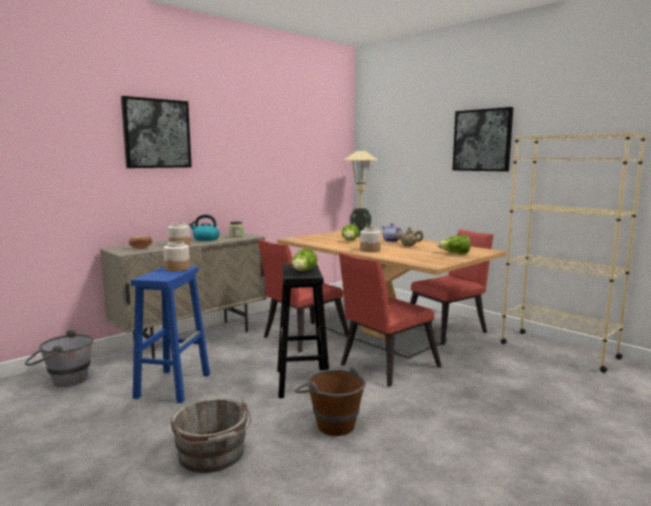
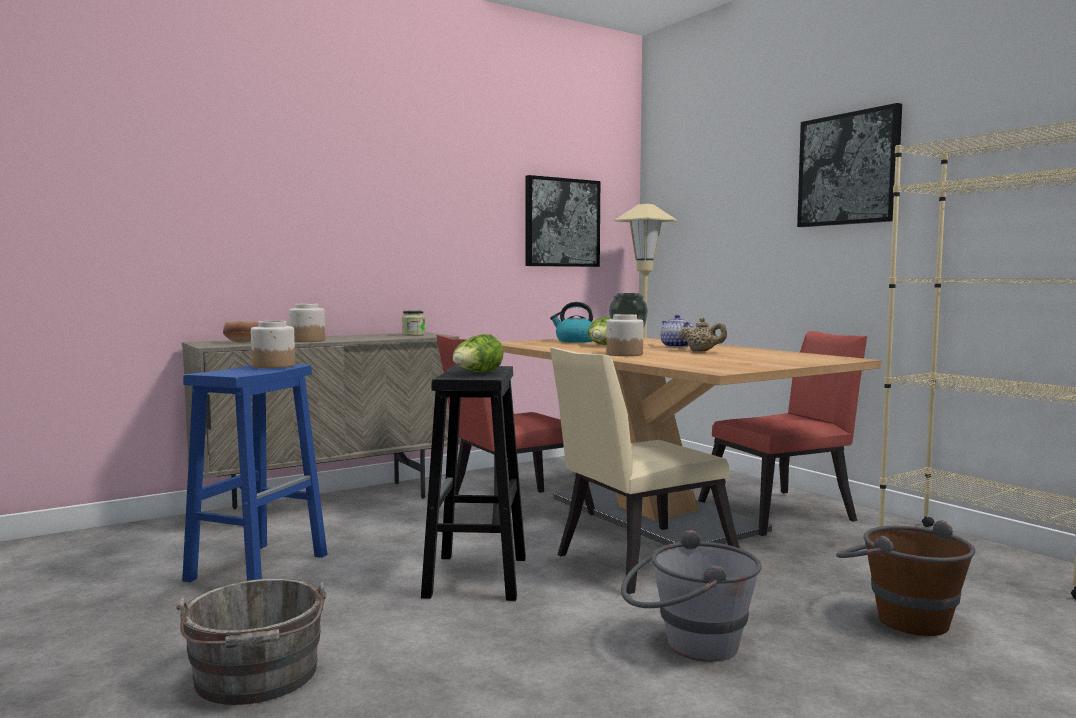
camera: 10 degrees right, 5 degrees down
grey bucket [25,329,93,387] -> grey bucket moved to [621,530,762,662]
picture [121,96,192,168] -> picture moved to [525,175,600,267]
kettle [189,214,220,241] -> kettle moved to [550,302,593,343]
brown bucket [295,366,366,436] -> brown bucket moved to [836,520,976,636]
red chair [339,253,441,387] -> beige chair [550,347,740,594]
lettuce [438,235,471,254] -> none

